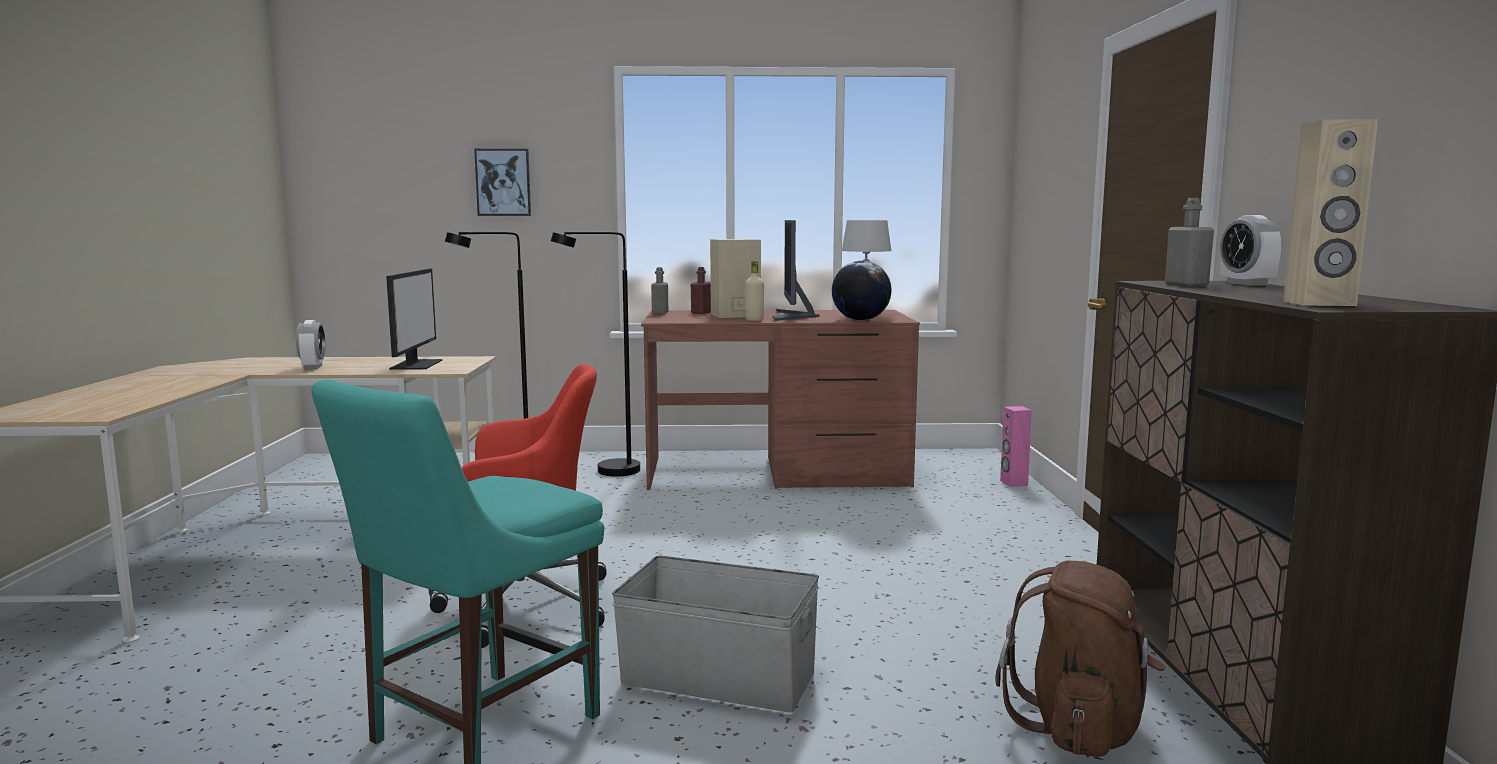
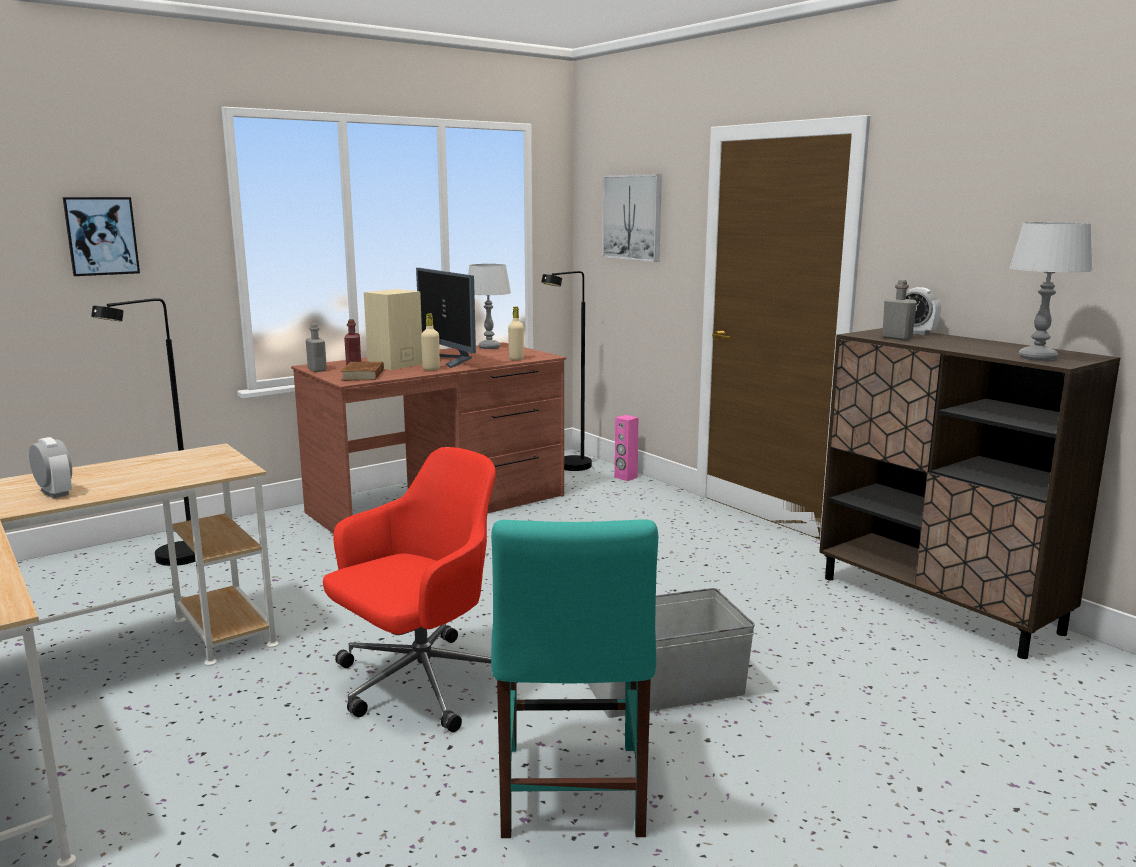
camera: 35 degrees left, 5 degrees up
monitor [386,269,442,370] -> none
black floor lamp [551,232,640,477] -> black floor lamp moved to [541,271,592,471]
globe [832,261,892,320] -> beige bottle [508,307,524,360]
brown backpack [996,561,1166,757] -> none
beige speaker [1283,119,1378,306] -> grey table lamp [1009,222,1093,361]
none -> brown book [341,361,384,380]
none -> picture [602,174,662,262]

